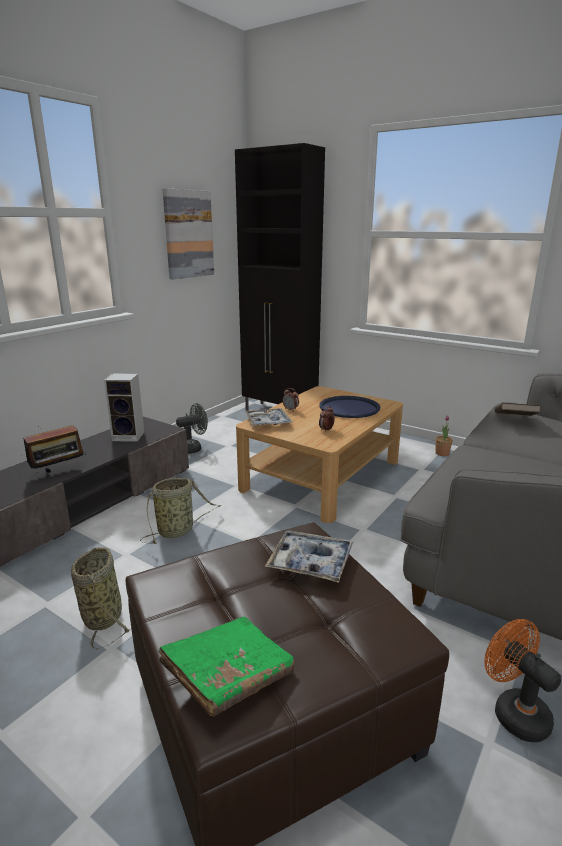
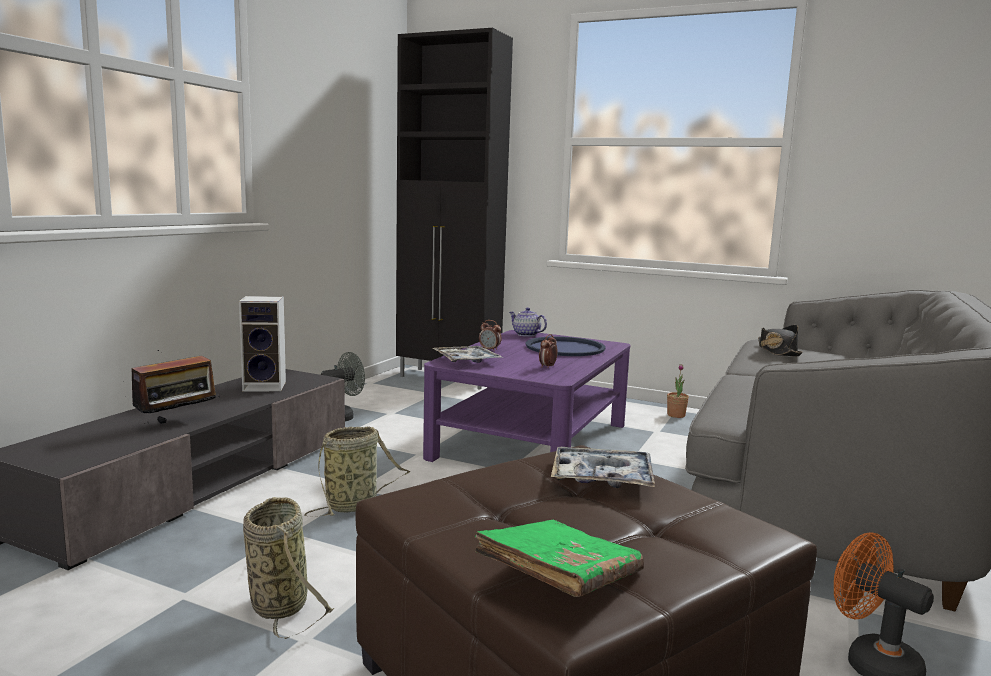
camera: 10 degrees left, 10 degrees down
picture [163,188,214,279] -> none
beige coffee table [236,386,403,523] -> purple coffee table [423,330,630,462]
brown book [495,403,541,416] -> black hat [758,325,803,356]
none -> teapot [509,308,547,337]

